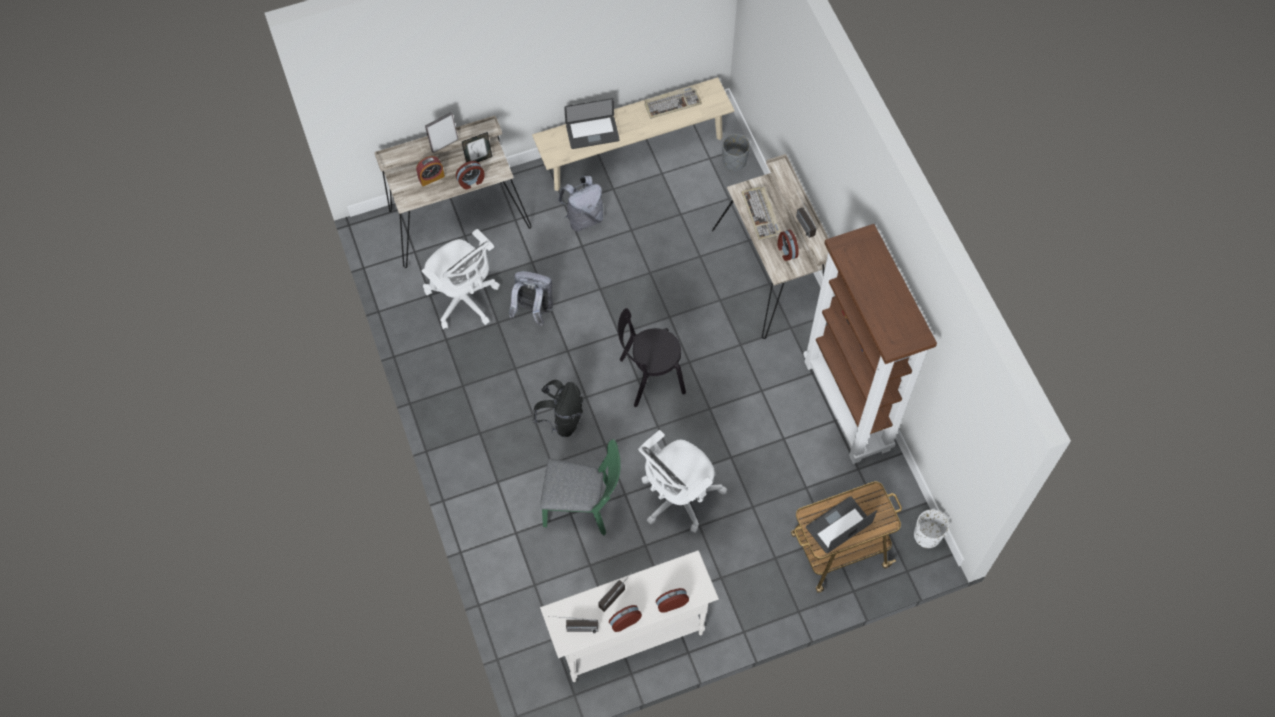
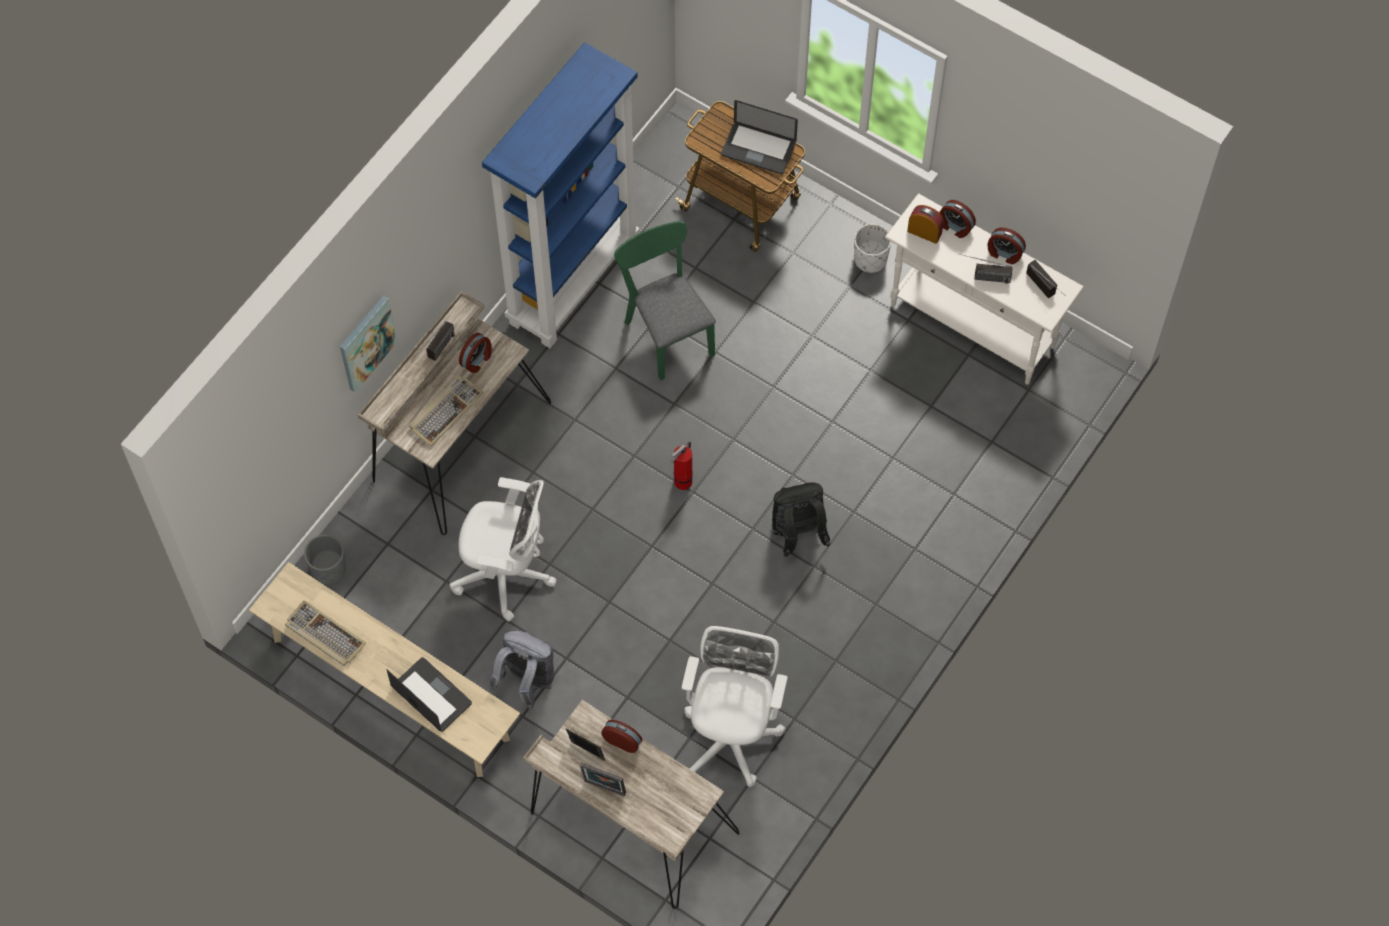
camera: 125 degrees left, 0 degrees up
alarm clock [416,156,445,186] -> alarm clock moved to [907,205,944,244]
grey backpack [509,271,553,327] -> none
green chair [540,439,621,536] -> green chair moved to [614,221,716,381]
black chair [618,308,686,407] -> fire extinguisher [671,442,693,490]
white office chair [638,430,727,533] -> white office chair moved to [450,477,557,621]
brown bookcase [803,224,937,464] -> blue bookcase [482,42,640,348]
white planter [914,510,949,548] -> white planter moved to [854,224,891,273]
none -> picture [340,295,397,392]

